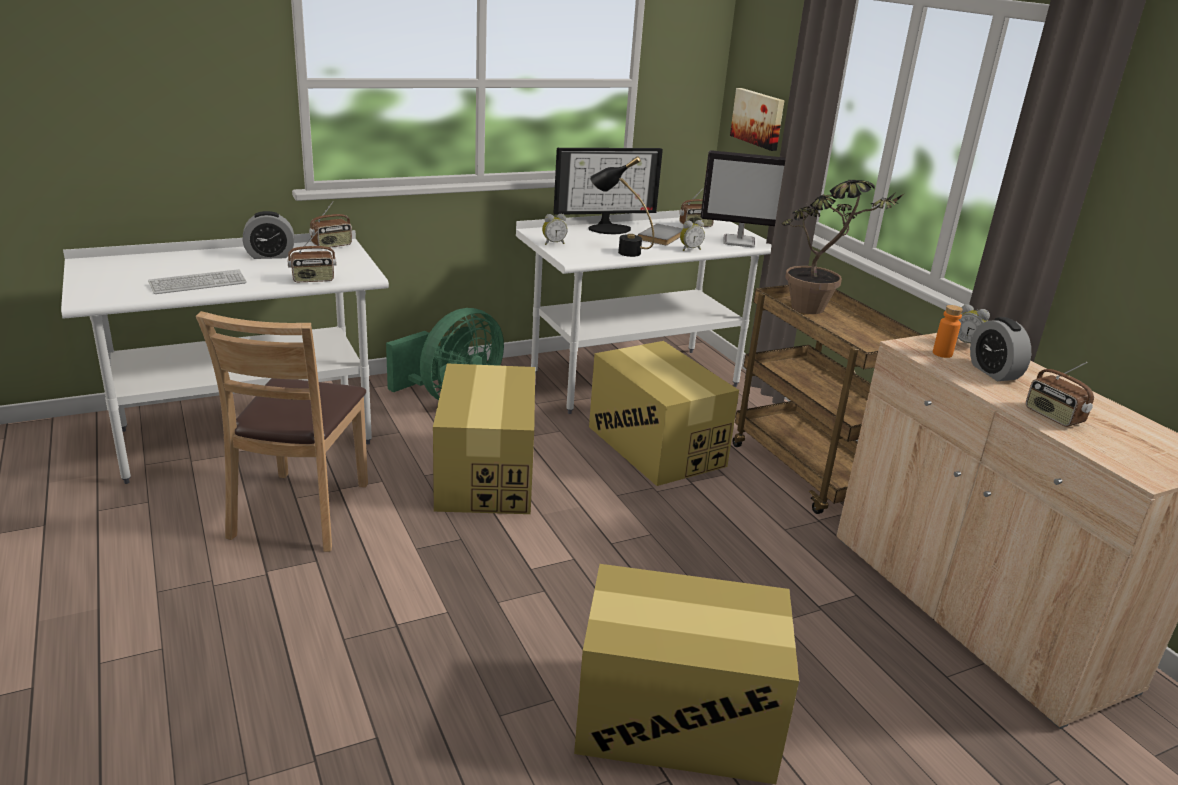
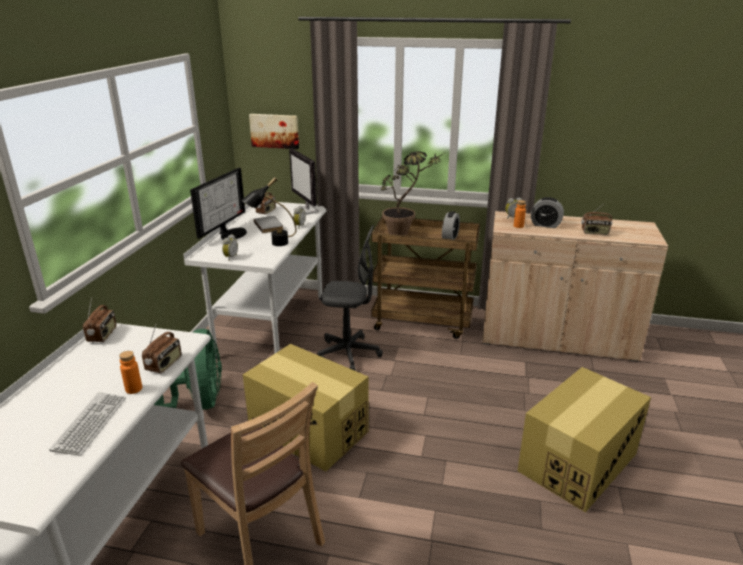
camera: 50 degrees left, 0 degrees up
alarm clock [243,211,294,259] -> alarm clock moved to [442,211,460,240]
cardboard box [589,341,739,486] -> grey office chair [317,225,383,371]
monitor [701,150,785,247] -> monitor turned 105 degrees clockwise [289,149,320,215]
none -> orange bottle [119,351,142,394]

